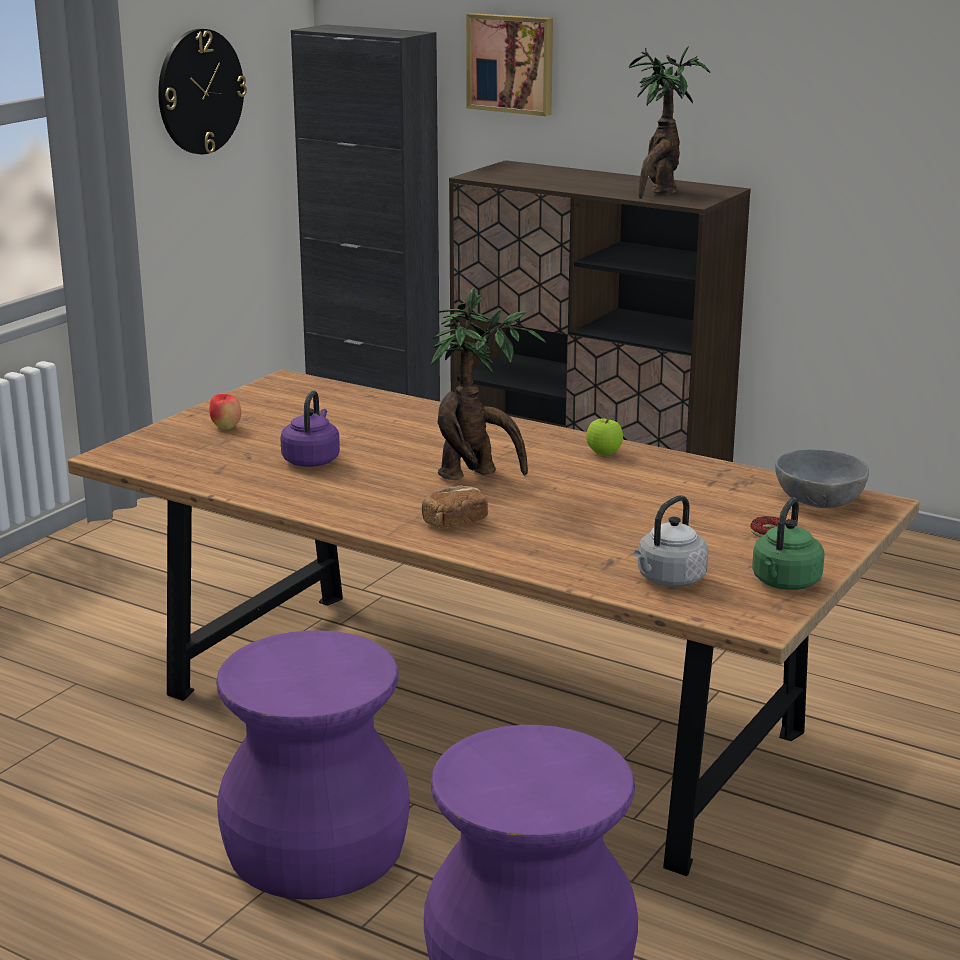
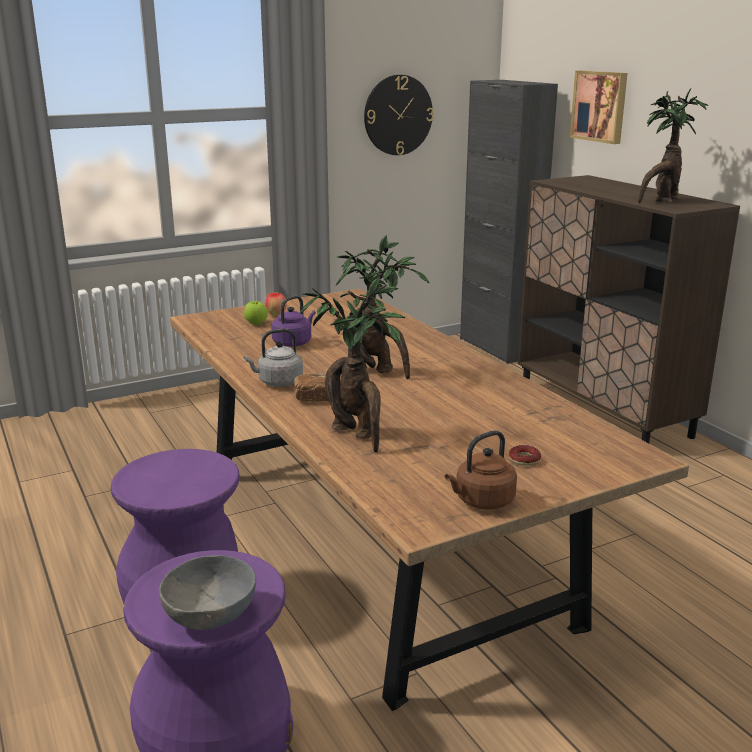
camera: 30 degrees right, 0 degrees up
apple [586,418,623,455] -> apple moved to [244,301,268,325]
grey kettle [634,495,709,587] -> grey kettle moved to [244,329,303,387]
green kettle [752,497,825,590] -> brown kettle [445,430,517,510]
grey bowl [775,449,869,508] -> grey bowl moved to [159,555,256,630]
none -> potted plant [300,277,405,452]

